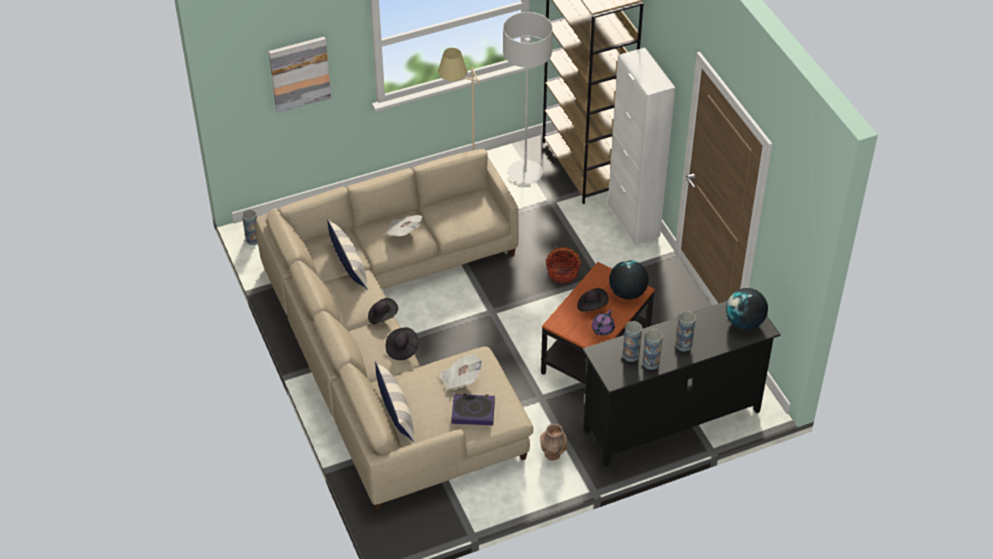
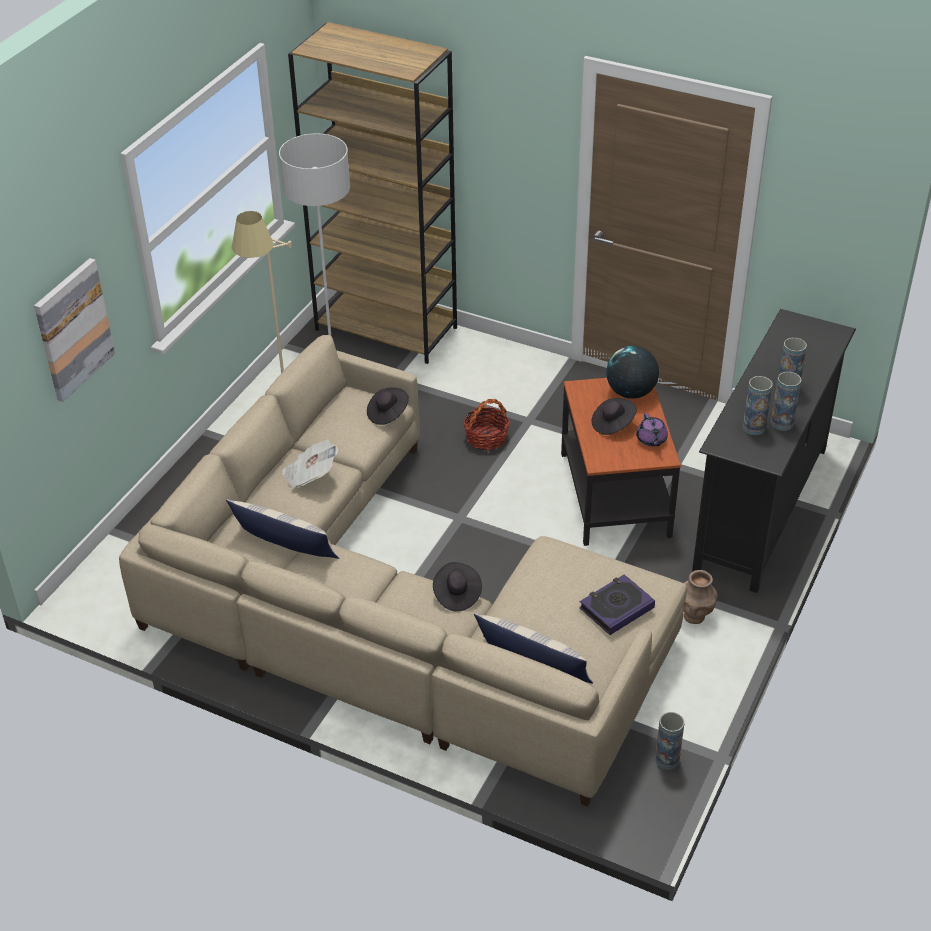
camera: 40 degrees left, 5 degrees down
vase [242,209,258,245] -> vase moved to [655,712,684,770]
black hat [368,298,398,324] -> black hat moved to [367,388,409,425]
newspaper [440,354,483,391] -> none
white cabinet [608,48,675,244] -> none
globe [726,288,768,330] -> none

